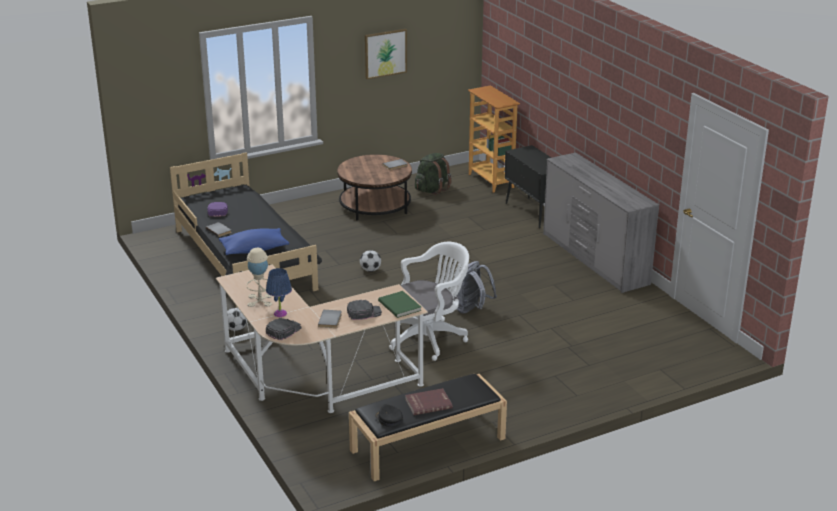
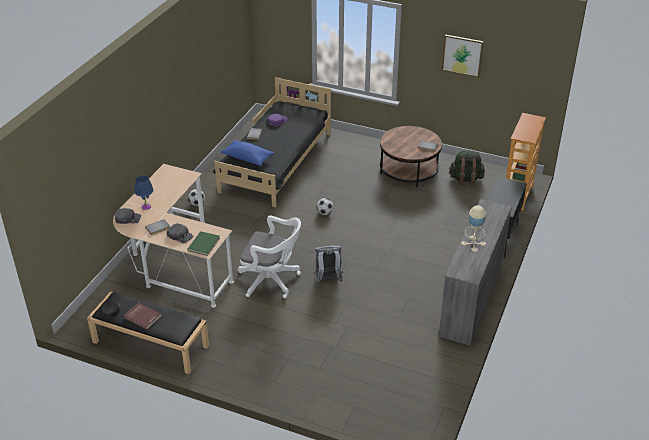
camera: 50 degrees right, 10 degrees up
beige table lamp [246,248,273,307] -> beige table lamp moved to [461,205,486,252]

